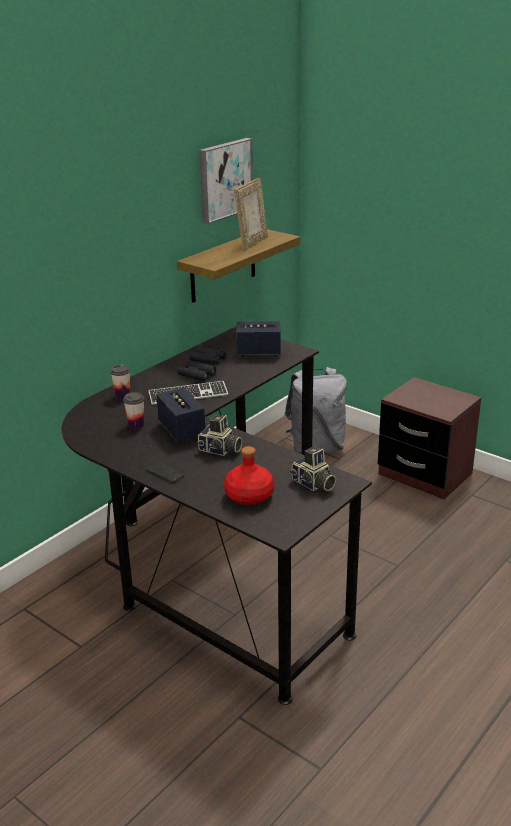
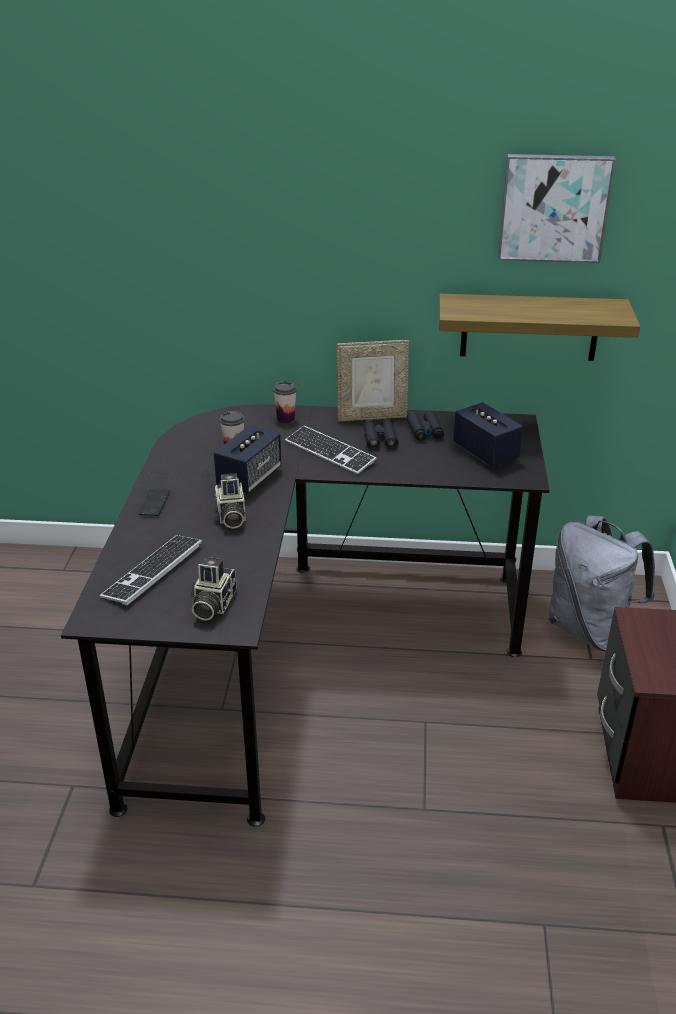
camera: 55 degrees right, 5 degrees up
red bottle [224,446,274,505] -> keyboard [100,535,202,605]
picture frame [234,178,268,250] -> picture frame moved to [337,340,409,421]

